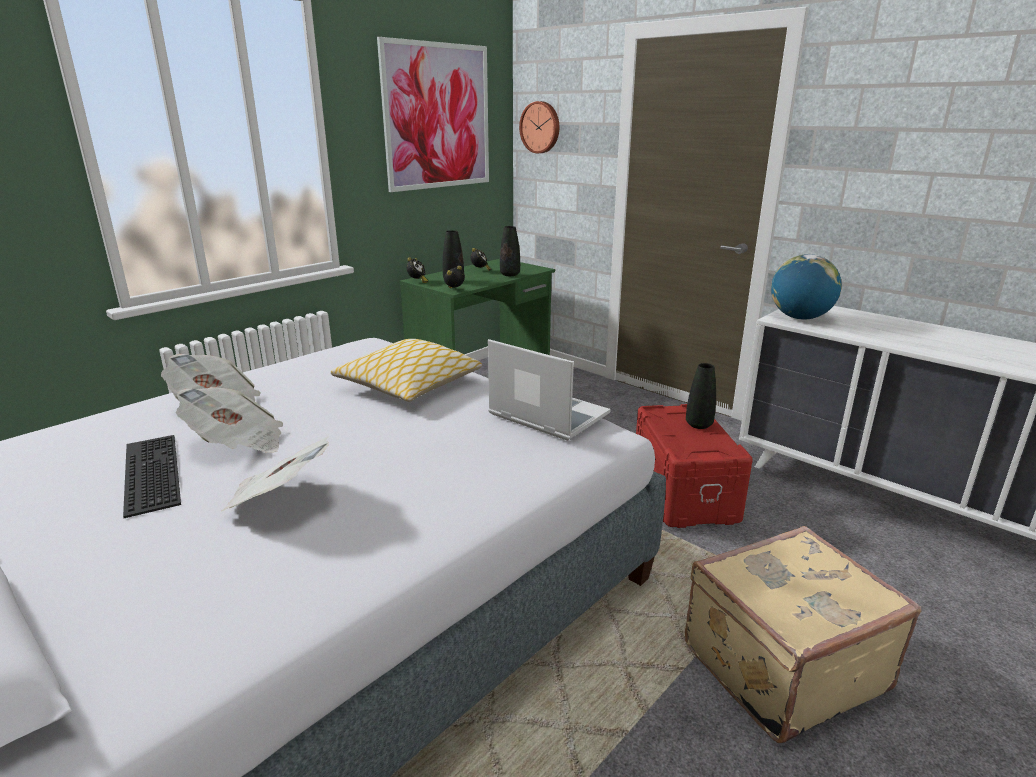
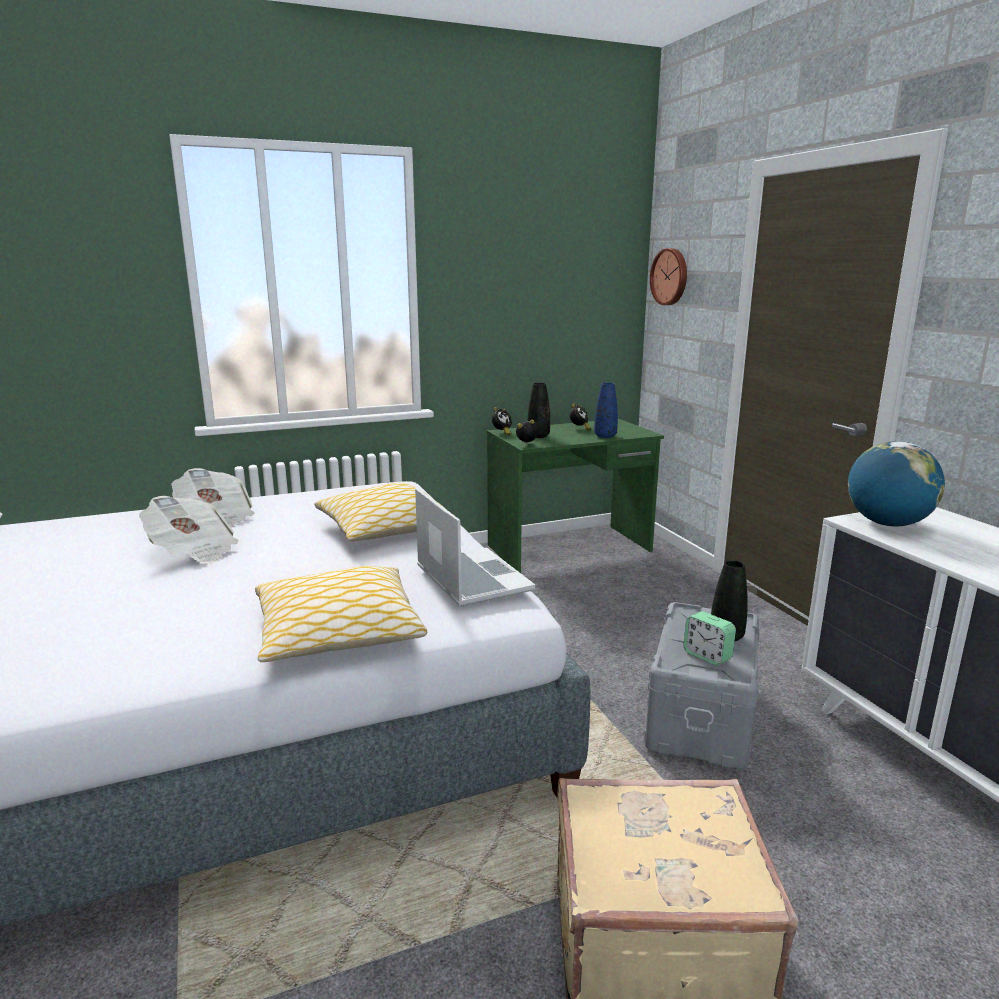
camera: 25 degrees right, 5 degrees down
keyboard [123,435,181,518] -> none
newspaper [221,436,329,512] -> none
picture [377,37,489,192] -> none
black vase [500,226,520,276] -> blue vase [594,383,618,438]
red storage box [636,404,753,528] -> grey storage box [644,602,760,769]
none -> pillow [255,566,427,662]
none -> alarm clock [683,611,736,665]

